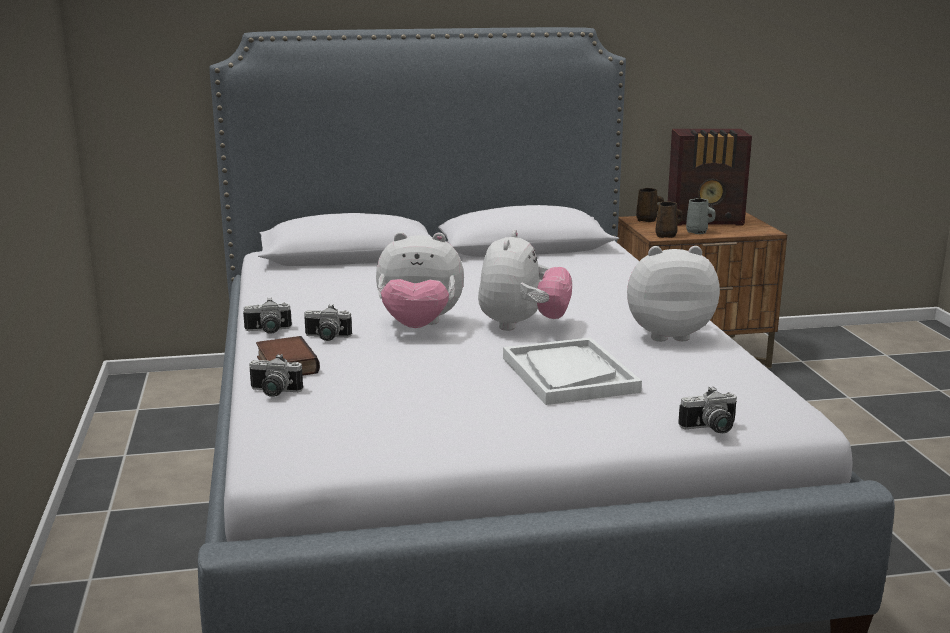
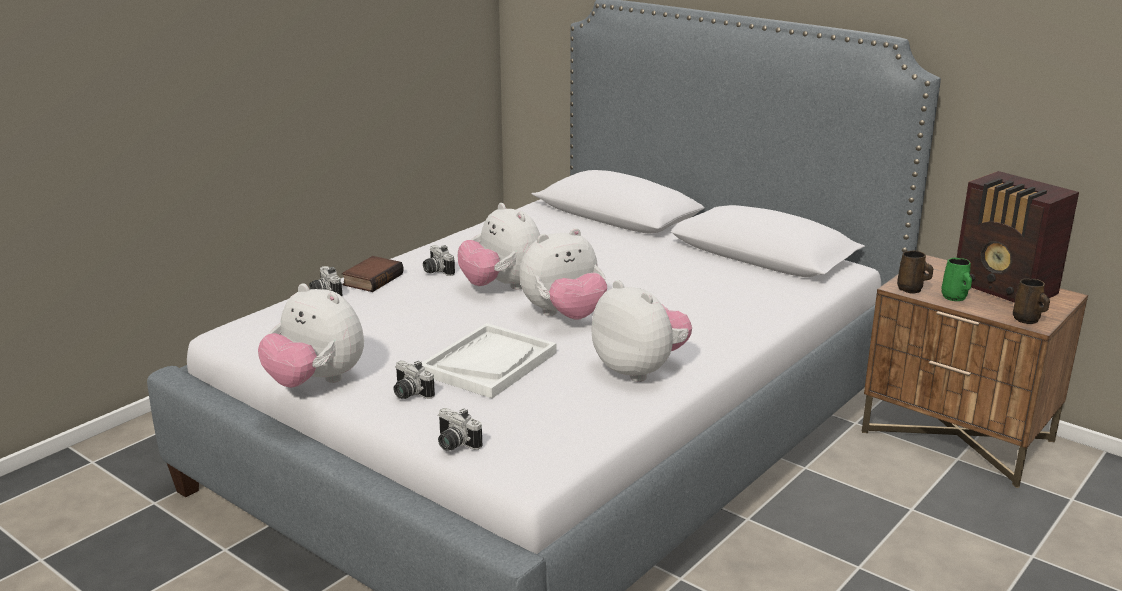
camera: 50 degrees right, 5 degrees up
camera [243,298,292,334] -> camera moved to [393,361,435,399]
brown mug [636,188,664,222] -> brown mug moved to [1013,278,1050,324]
grey mug [686,198,715,234] -> green mug [941,258,972,301]
none -> plush toy [258,283,364,388]

